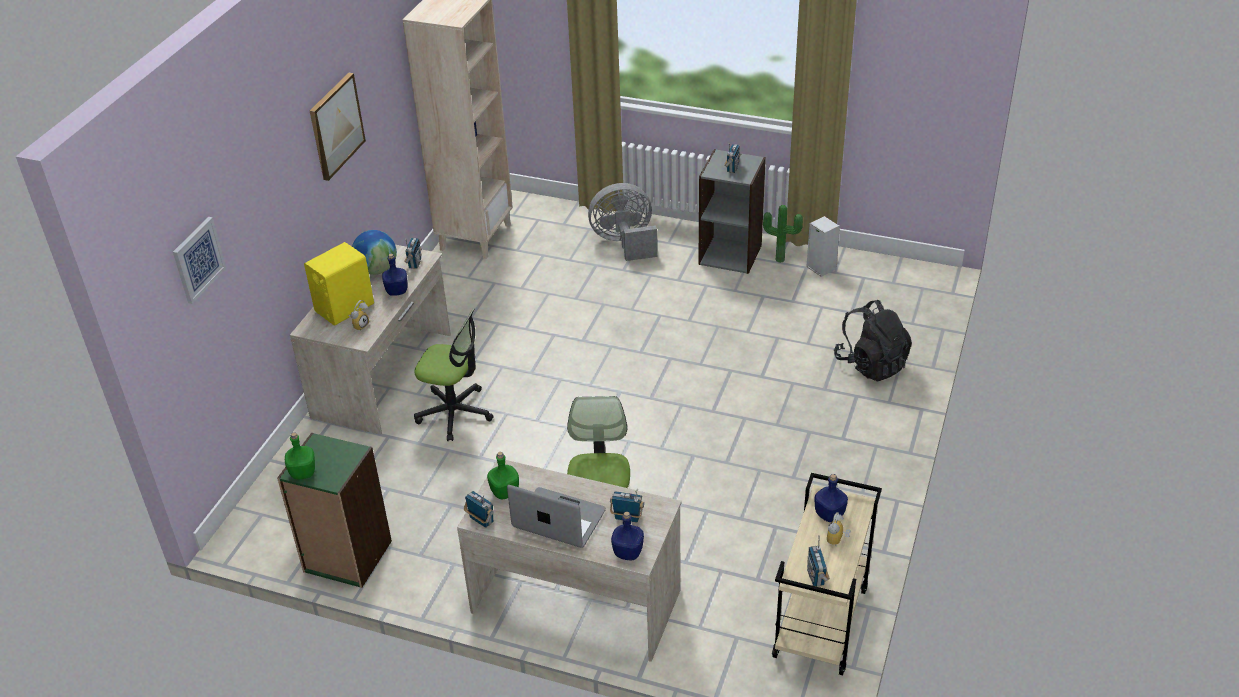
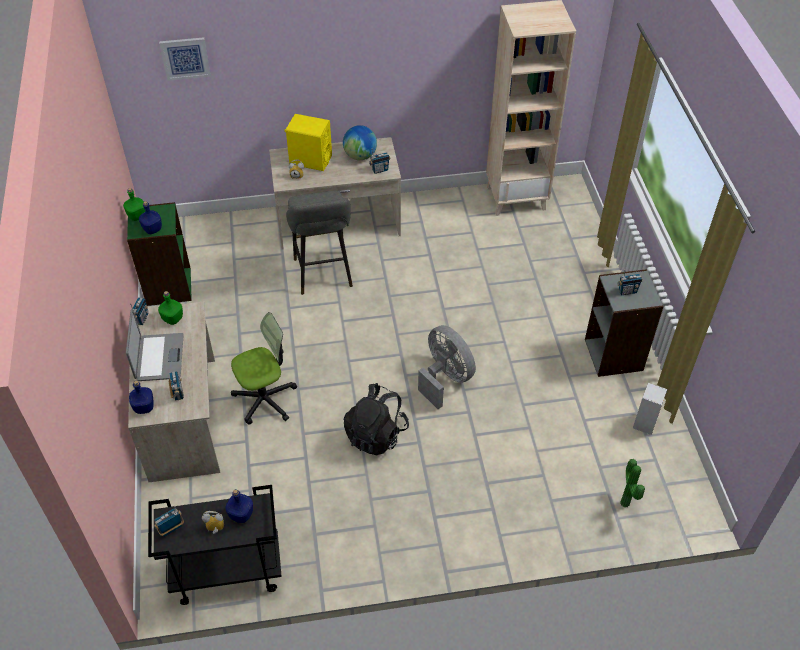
camera: 60 degrees right, 10 degrees up
picture [310,73,366,181] -> none
blue bottle [382,254,408,296] -> blue bottle moved to [139,201,162,234]
office chair [414,308,494,441] -> grey stool [286,191,353,295]
grey fan [588,183,657,261] -> grey fan moved to [418,325,476,409]
potted plant [763,205,803,263] -> potted plant moved to [620,459,645,508]
beige cart [772,473,882,675] -> black cart [148,485,282,605]
black backpack [834,300,912,382] -> black backpack moved to [344,383,409,455]

